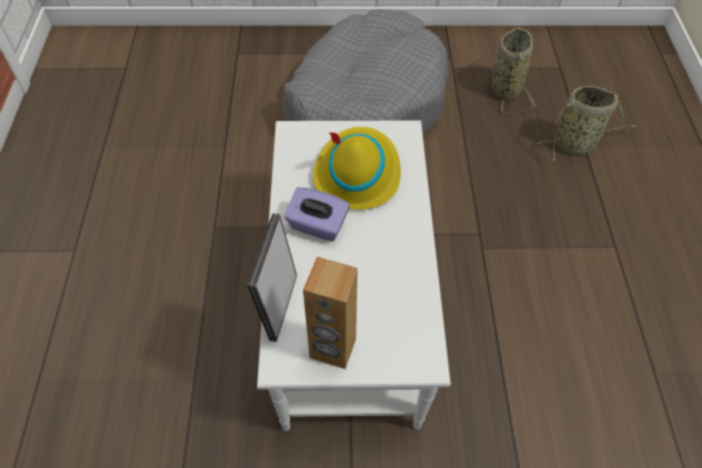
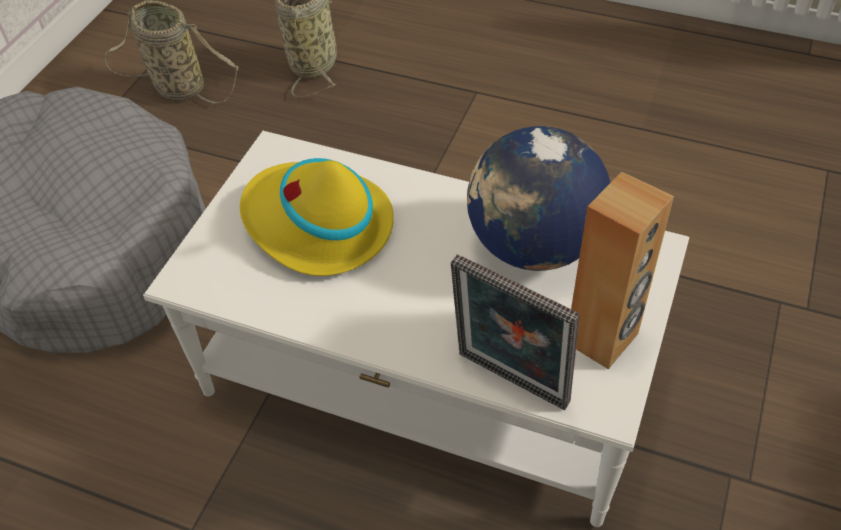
camera: 65 degrees left, 5 degrees down
purple tissue box [284,187,350,241] -> none
none -> globe [467,126,610,271]

